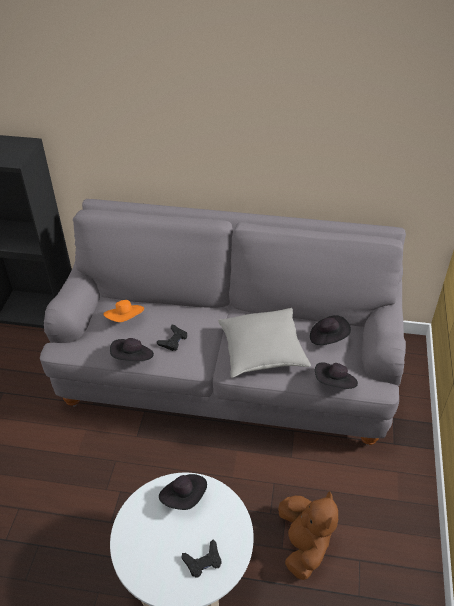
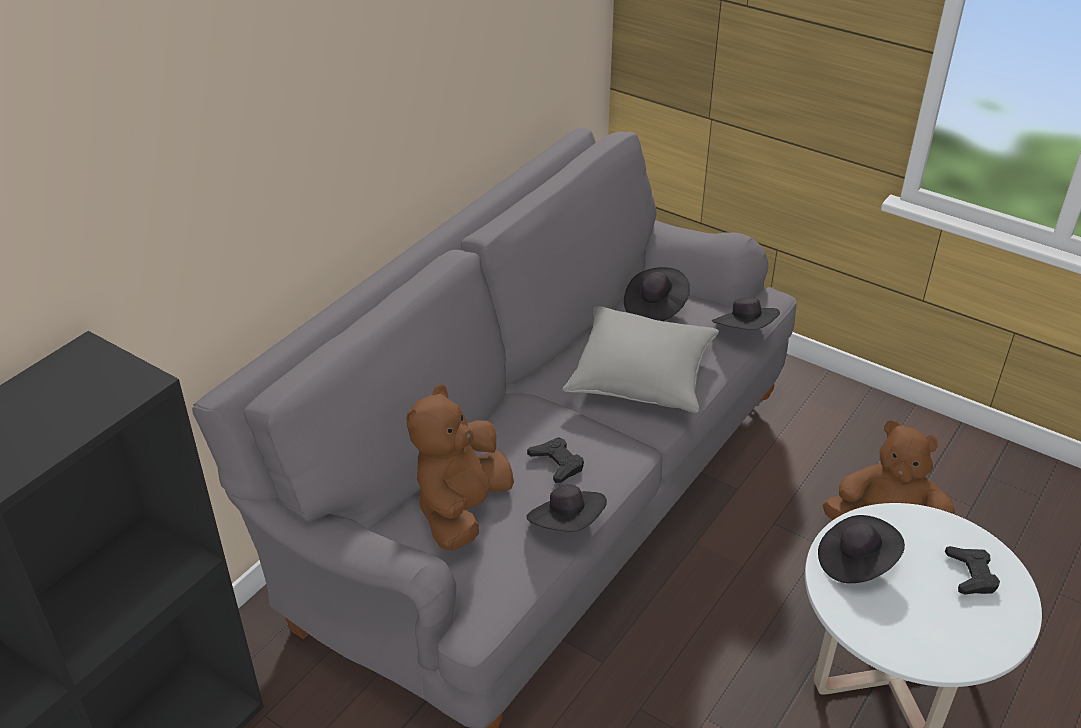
camera: 65 degrees left, 5 degrees down
orange hat [103,300,144,322] -> brown plush toy [407,384,514,551]

